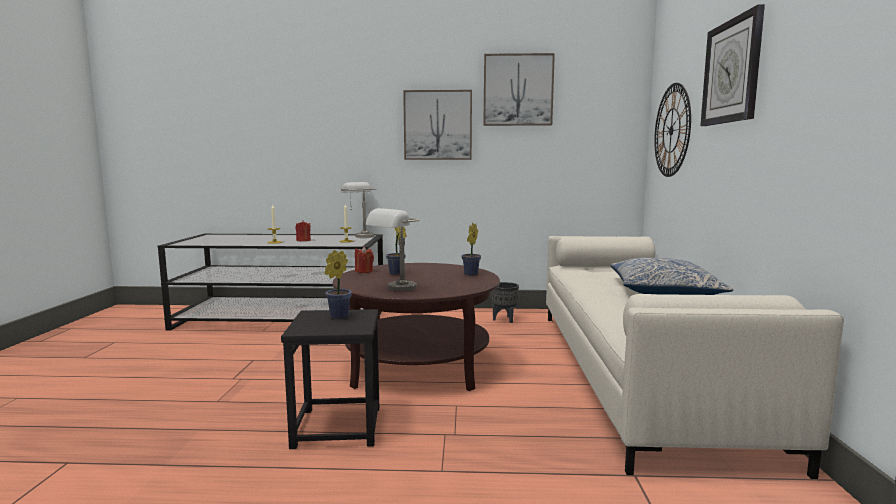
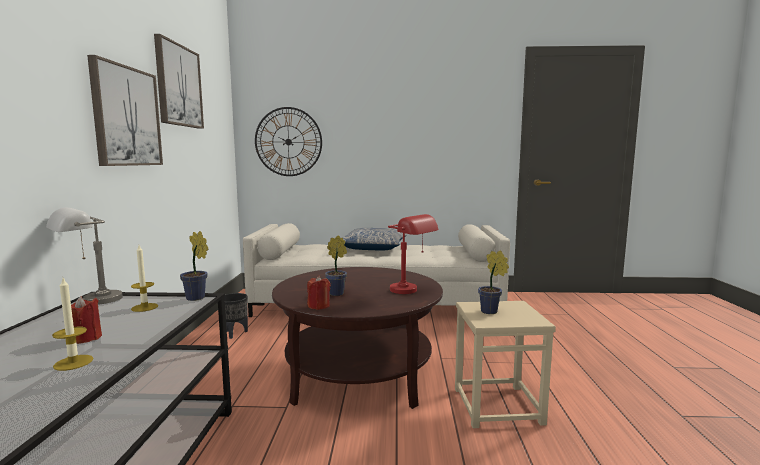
camera: 90 degrees left, 0 degrees up
black stool [281,309,379,449] -> beige stool [455,301,556,428]
grey table lamp [366,208,419,291] -> red table lamp [388,214,438,294]
potted plant [462,223,481,276] -> potted plant moved to [180,231,208,301]
wall clock [700,4,765,126] -> none

